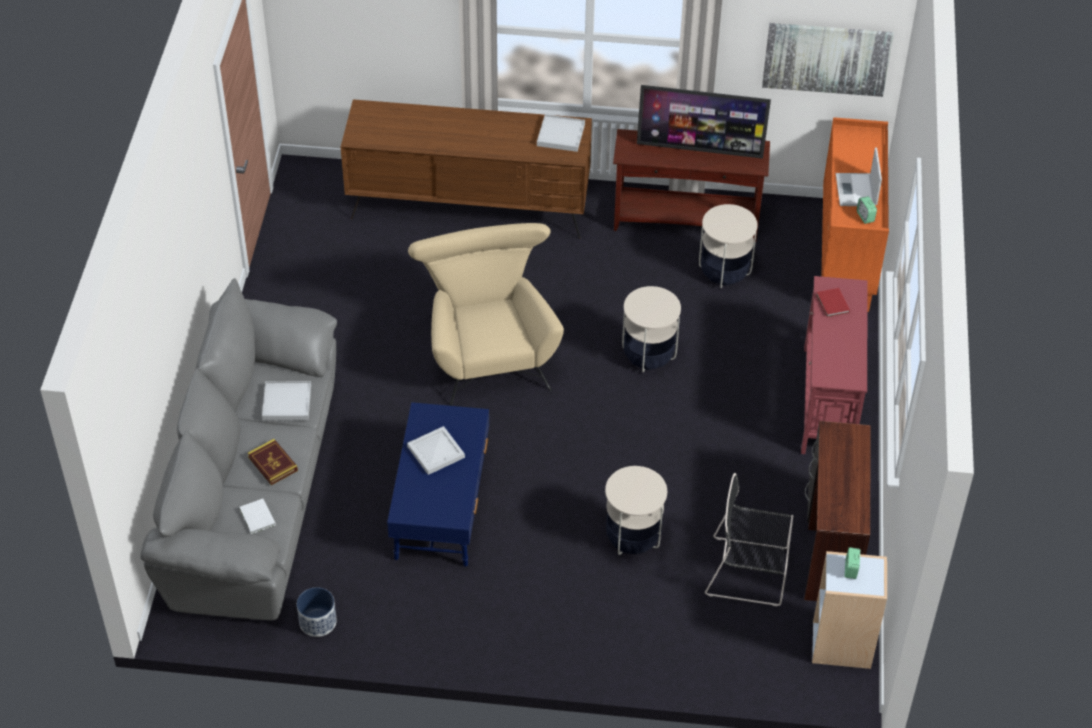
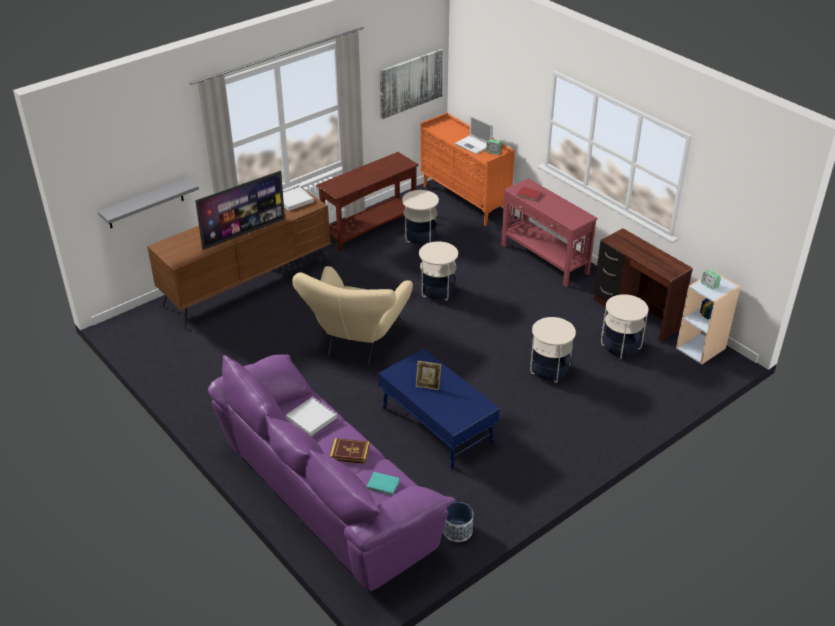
camera: 45 degrees left, 10 degrees down
grey sofa [141,278,337,620] -> purple sofa [208,355,456,591]
white book [239,499,276,534] -> turquoise book [367,472,400,496]
white tray [407,426,465,475] -> picture frame [416,361,441,390]
beige armchair [408,223,564,406] -> beige armchair turned 105 degrees counterclockwise [293,266,413,366]
television [637,85,771,159] -> television moved to [195,171,285,250]
black chair [705,473,793,606] -> beige side table [601,294,649,359]
none -> grey shelf [98,178,199,228]

